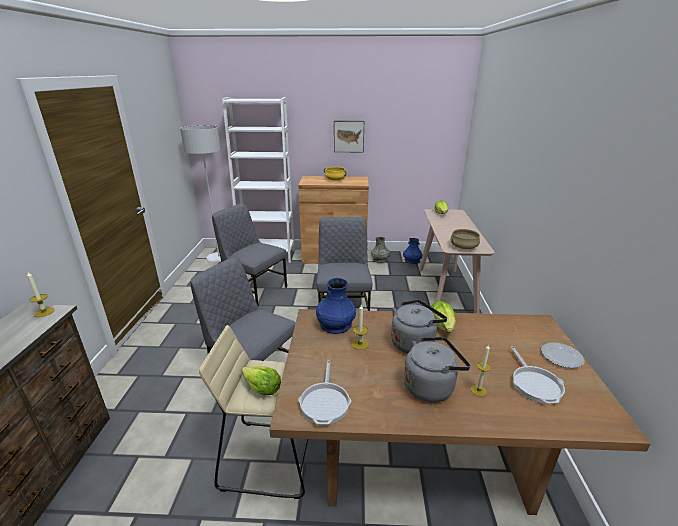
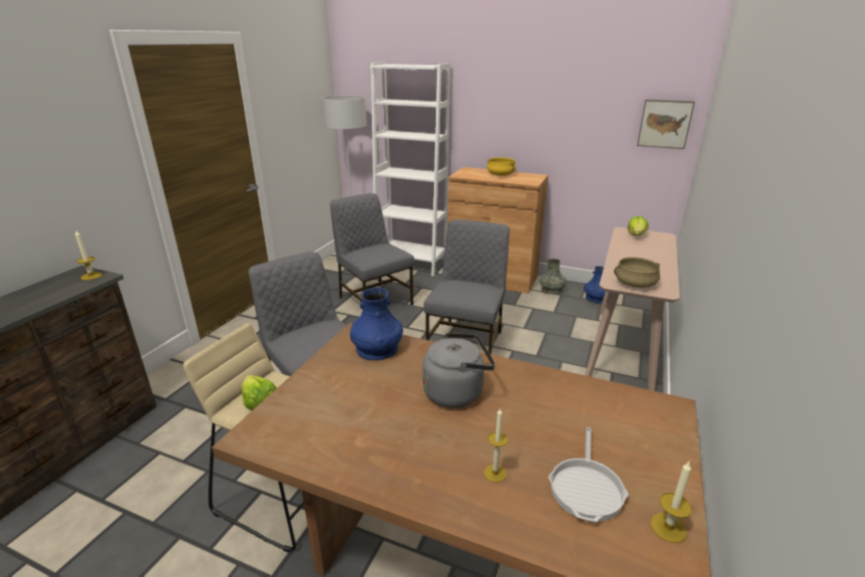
camera: 20 degrees right, 0 degrees up
frying pan [298,360,351,425] -> none
picture [334,121,364,152] -> picture moved to [637,100,695,149]
candle [351,305,369,350] -> candle moved to [651,462,692,543]
grey kettle [404,337,470,402] -> none
lettuce [431,301,456,332] -> none
plate [541,343,585,368] -> none

